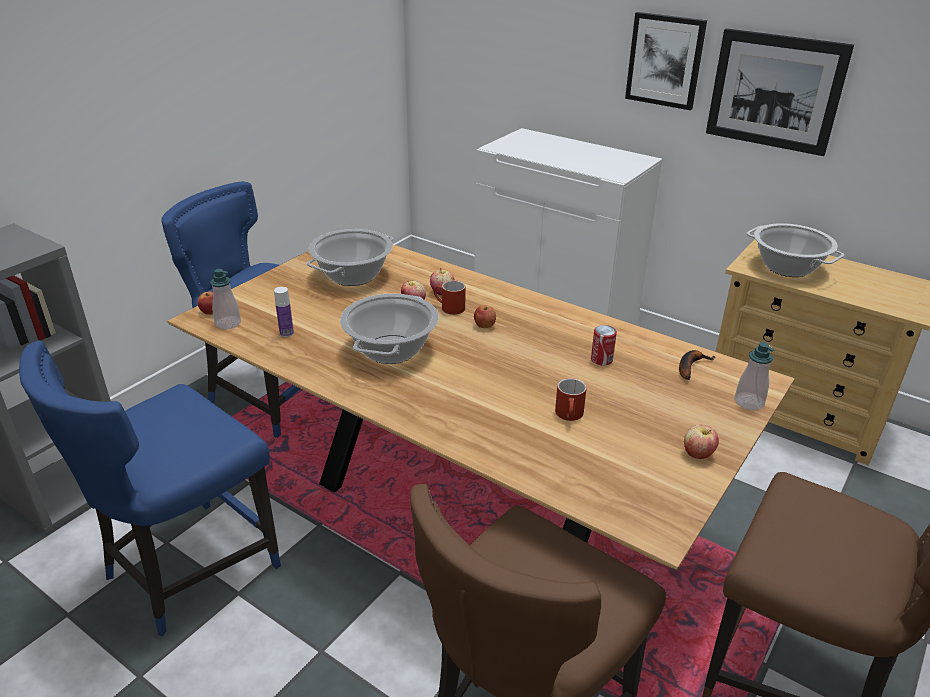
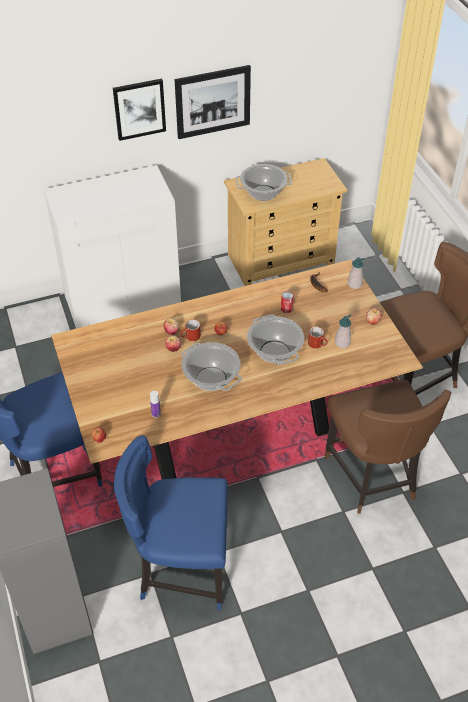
camera: 55 degrees left, 15 degrees up
blue chair [19,341,281,636] -> blue chair turned 105 degrees clockwise [114,435,228,610]
soap dispenser [210,269,241,330] -> soap dispenser moved to [335,315,351,348]
cooking pot [307,229,393,286] -> cooking pot moved to [247,314,304,365]

